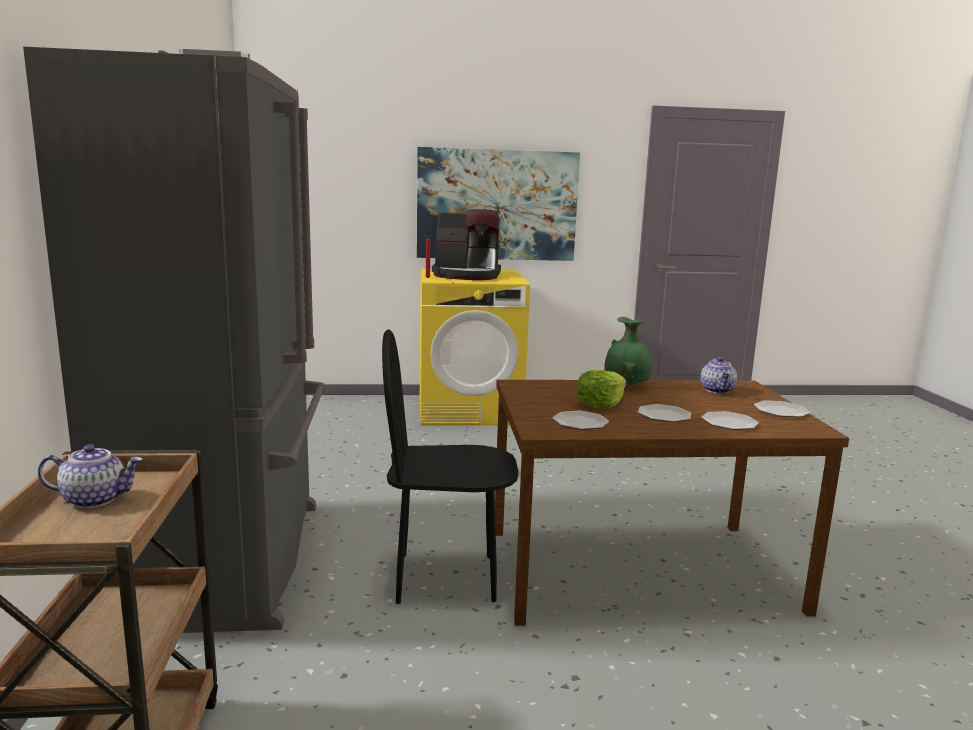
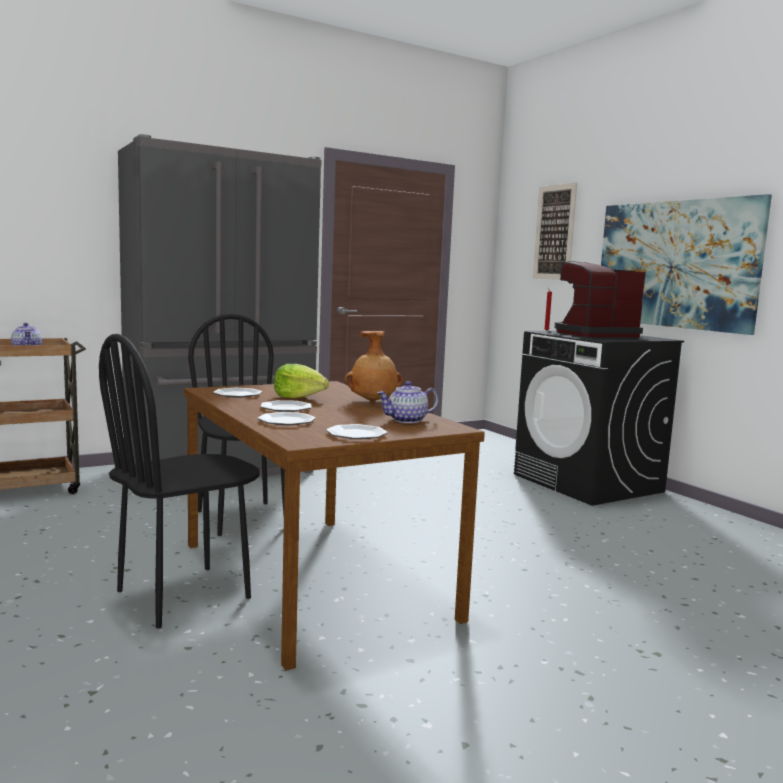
camera: 65 degrees right, 5 degrees down
yellow washing machine [420,268,530,426] -> black washing machine [514,331,684,506]
coffee machine [432,209,501,280] -> coffee machine turned 90 degrees clockwise [554,261,646,337]
green vase [604,317,652,386] -> brown vase [344,331,402,402]
none -> black chair [99,334,260,628]
none -> picture [533,183,577,280]

